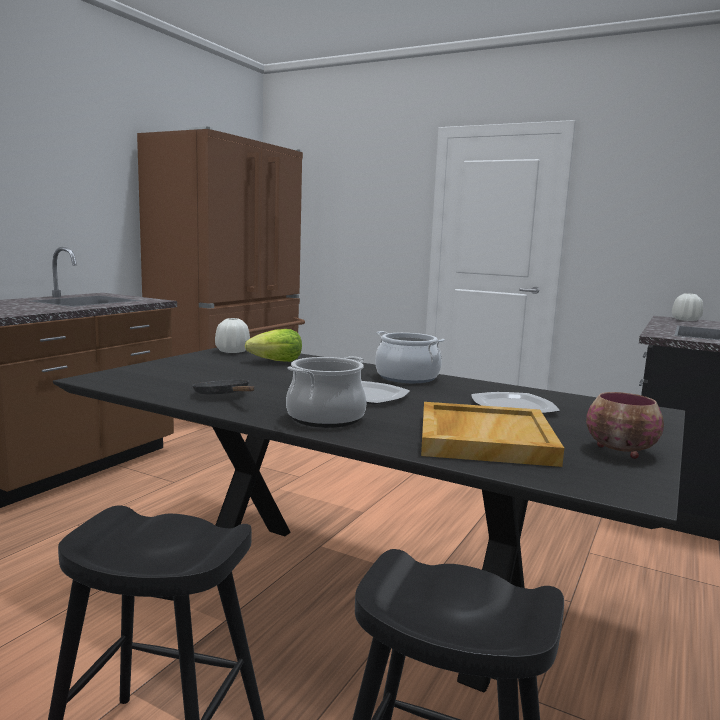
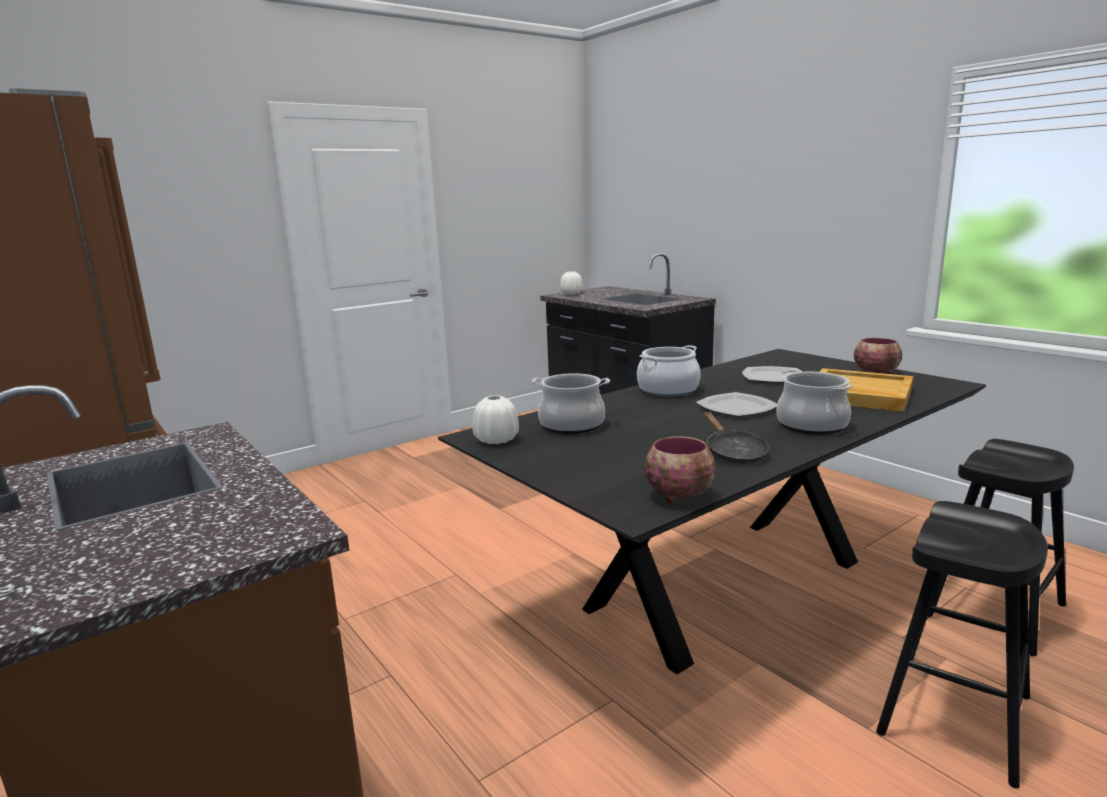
camera: 65 degrees left, 5 degrees up
black frying pan [192,380,254,395] -> black frying pan turned 90 degrees counterclockwise [704,412,769,464]
lettuce [245,329,302,362] -> cooking pot [532,373,610,434]
none -> bowl [644,437,716,503]

